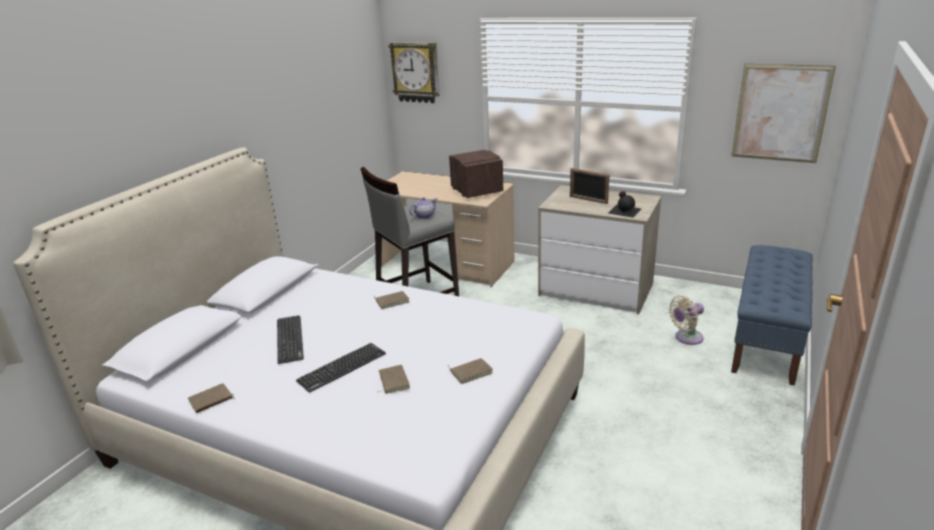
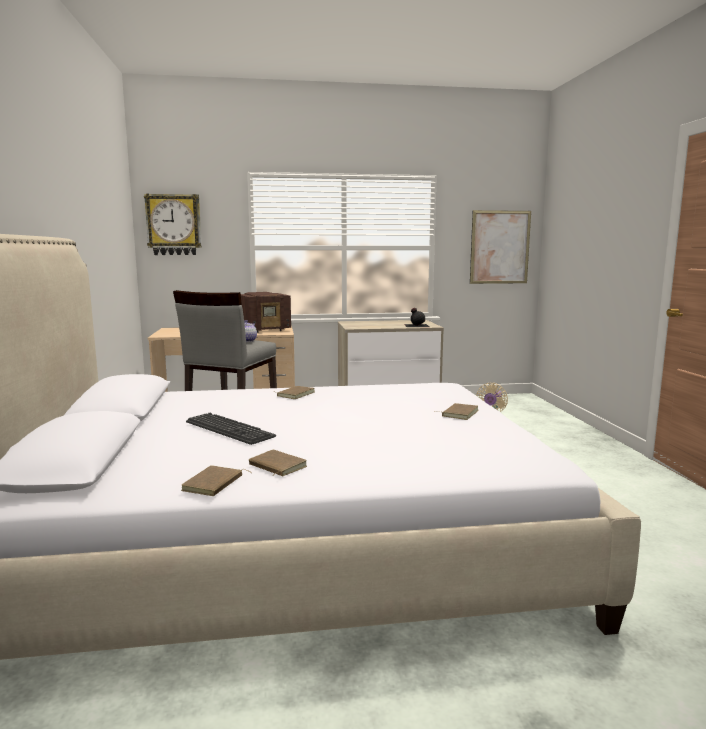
camera: 35 degrees left, 15 degrees down
keyboard [296,343,386,392] -> none
brown book [378,365,410,394] -> brown book moved to [249,450,307,476]
radio [449,150,503,198] -> radio turned 120 degrees clockwise [241,292,291,333]
picture frame [570,168,610,204] -> none
blue bench [731,245,813,386] -> none

